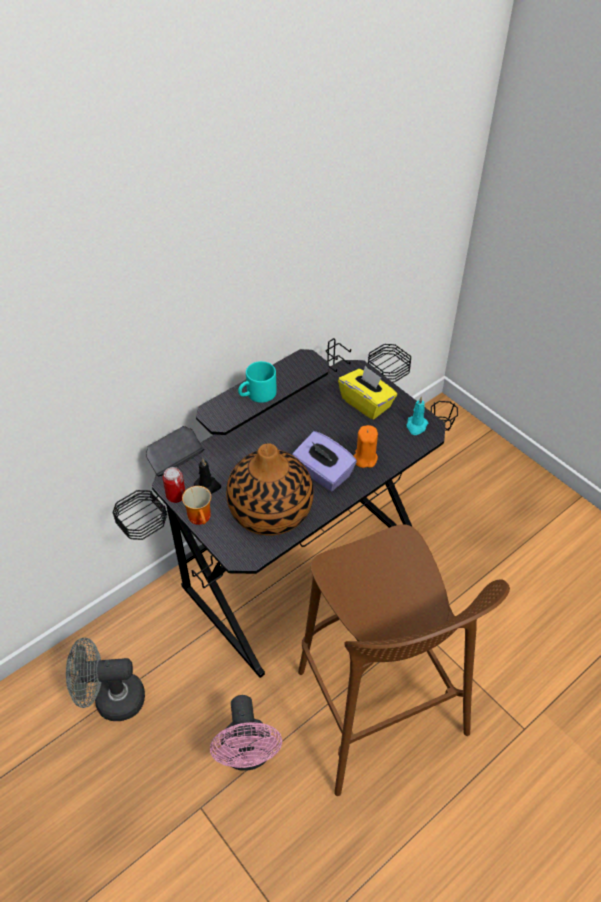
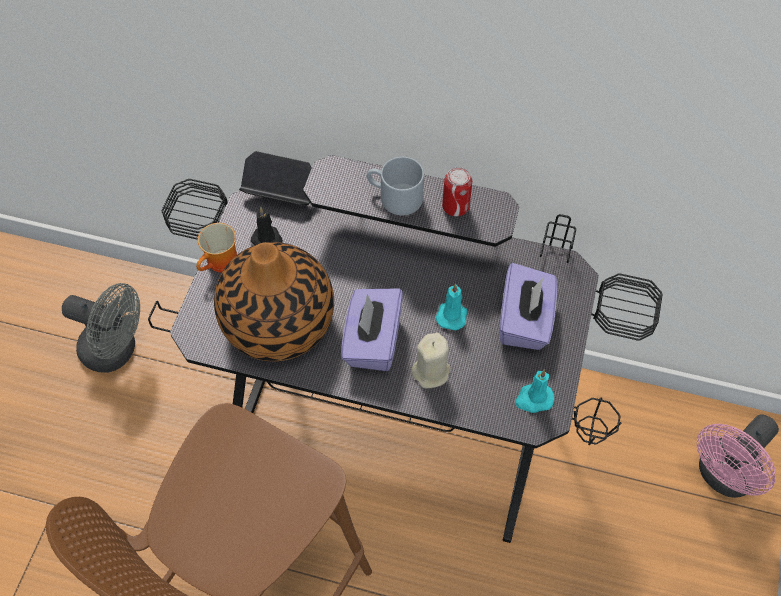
camera: 55 degrees right, 10 degrees up
grey fan [66,638,145,721] -> grey fan turned 150 degrees clockwise [62,283,140,373]
can [163,467,186,503] -> can moved to [442,167,472,216]
pink fan [210,695,282,771] -> pink fan moved to [697,414,779,498]
turquoise mug [238,361,277,403] -> grey mug [367,157,424,216]
yellow tissue box [338,366,397,420] -> purple tissue box [500,263,557,350]
orange candle [353,425,378,468] -> beige candle [411,332,450,388]
none -> turquoise candle [435,284,467,330]

